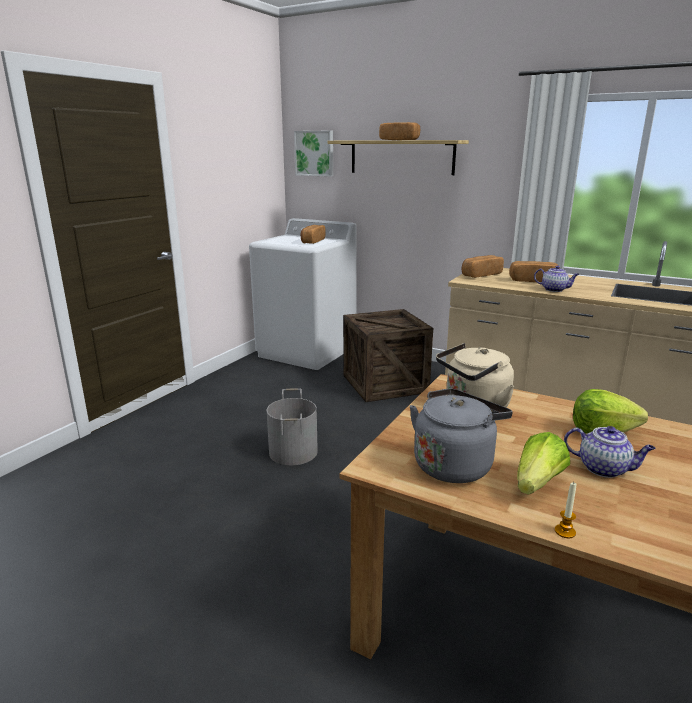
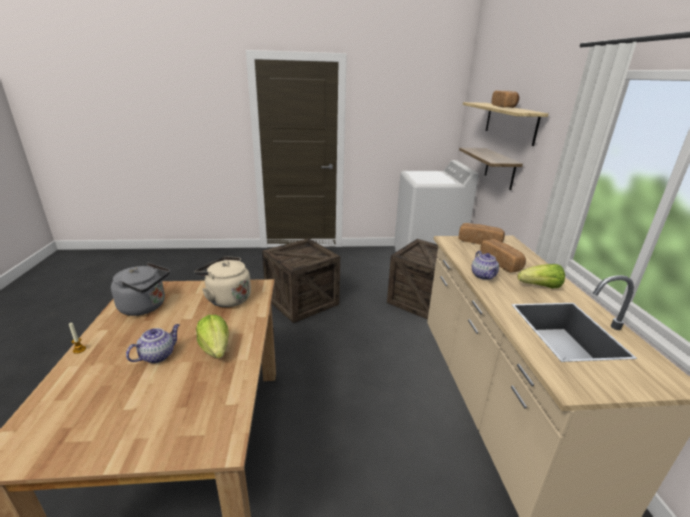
camera: 55 degrees right, 5 degrees up
grey bucket [267,388,318,465] -> crate [262,238,340,323]
picture [294,131,333,177] -> none
bread [300,225,326,244] -> none
lettuce [517,432,570,495] -> lettuce moved to [518,264,565,289]
teapot [564,426,656,478] -> teapot turned 135 degrees counterclockwise [126,324,180,364]
none -> shelf [459,148,523,190]

